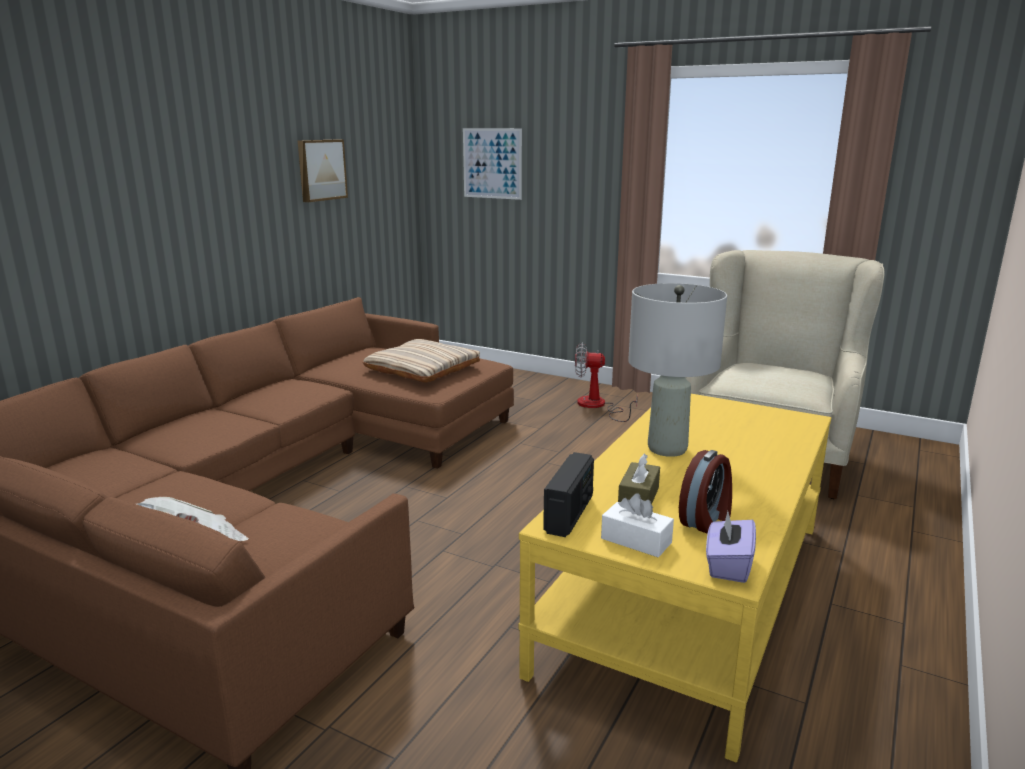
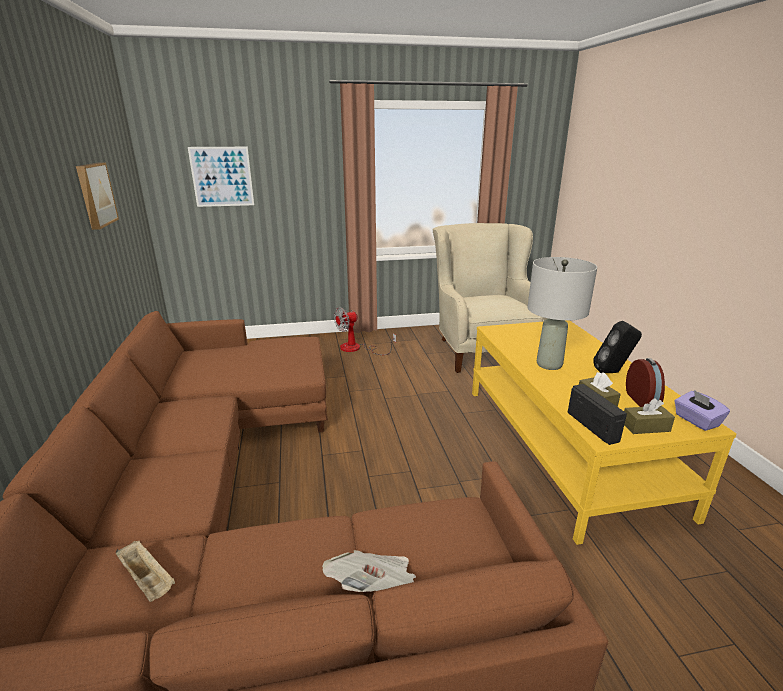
camera: 40 degrees left, 5 degrees up
beige pillow [362,339,480,383] -> none
white tissue box [601,493,674,557] -> brown tissue box [624,398,675,434]
none -> beige tray [116,540,175,602]
none -> black speaker [593,321,642,373]

